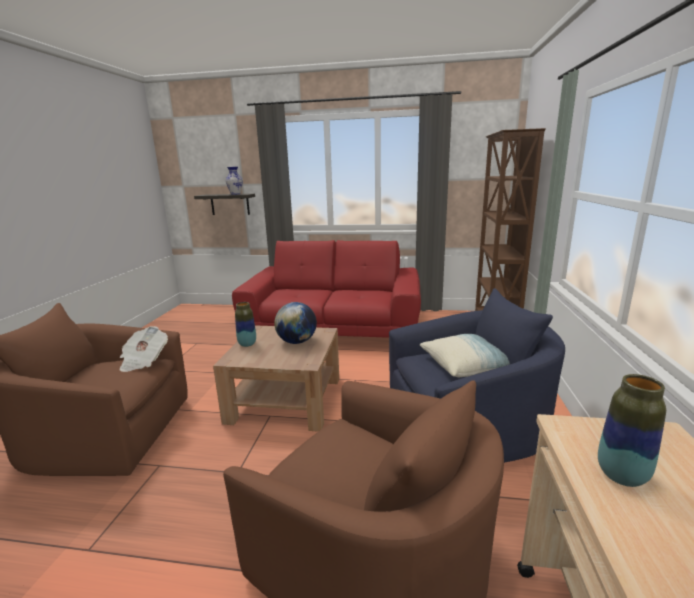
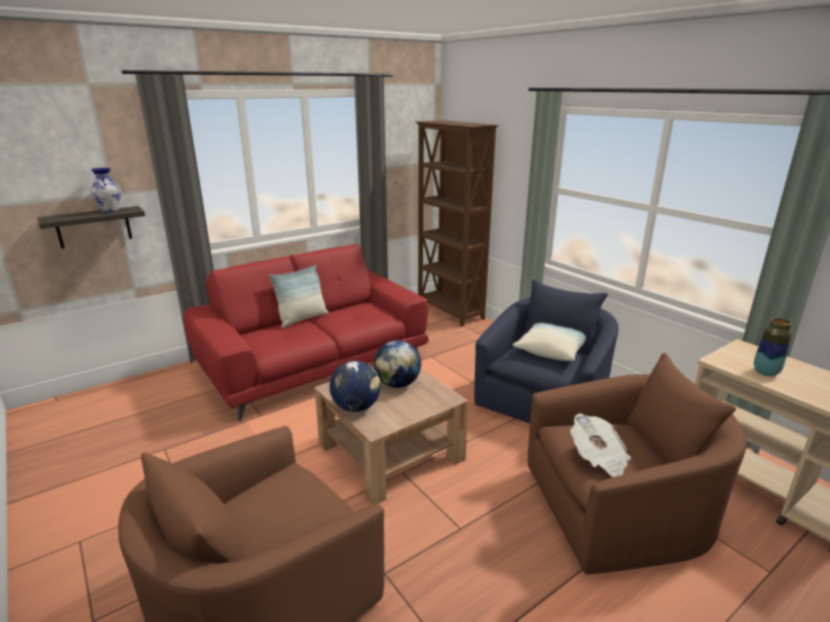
camera: 45 degrees left, 5 degrees up
newspaper [119,326,168,372] -> newspaper moved to [570,414,631,477]
vase [235,302,256,347] -> globe [330,361,381,412]
none -> pillow [269,264,329,328]

